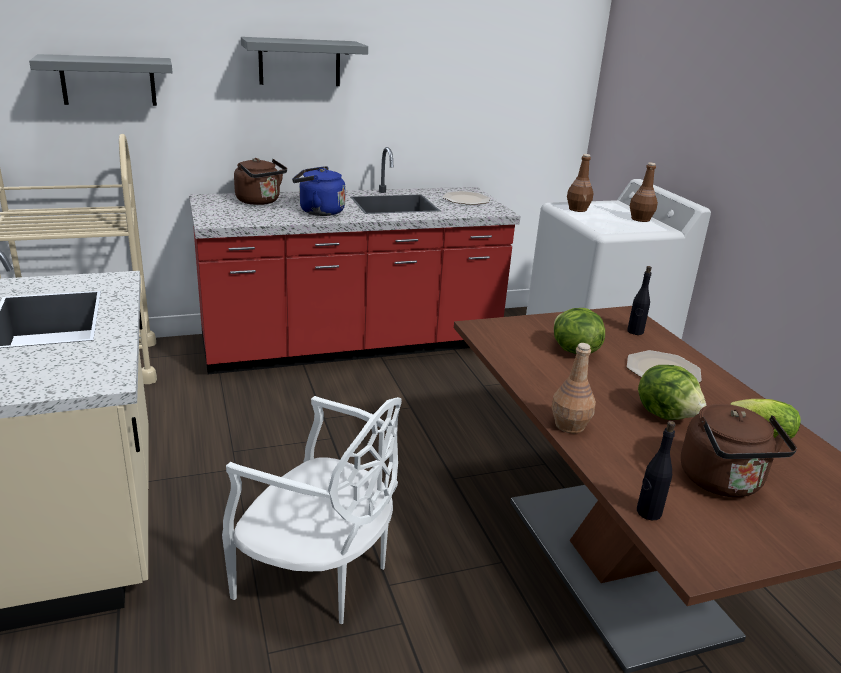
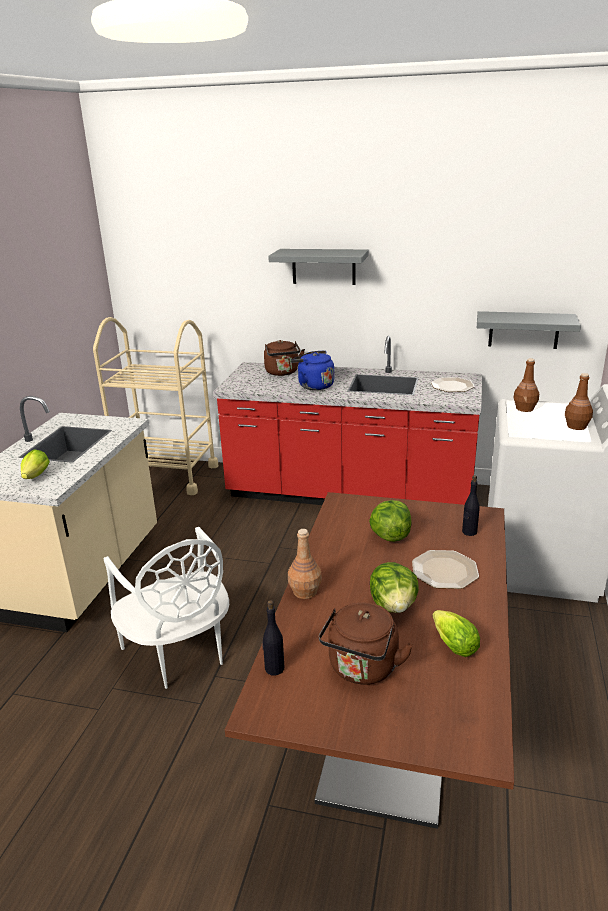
camera: 35 degrees right, 0 degrees up
grey shelf [29,54,173,106] -> grey shelf moved to [477,311,581,349]
none -> lettuce [21,449,50,479]

